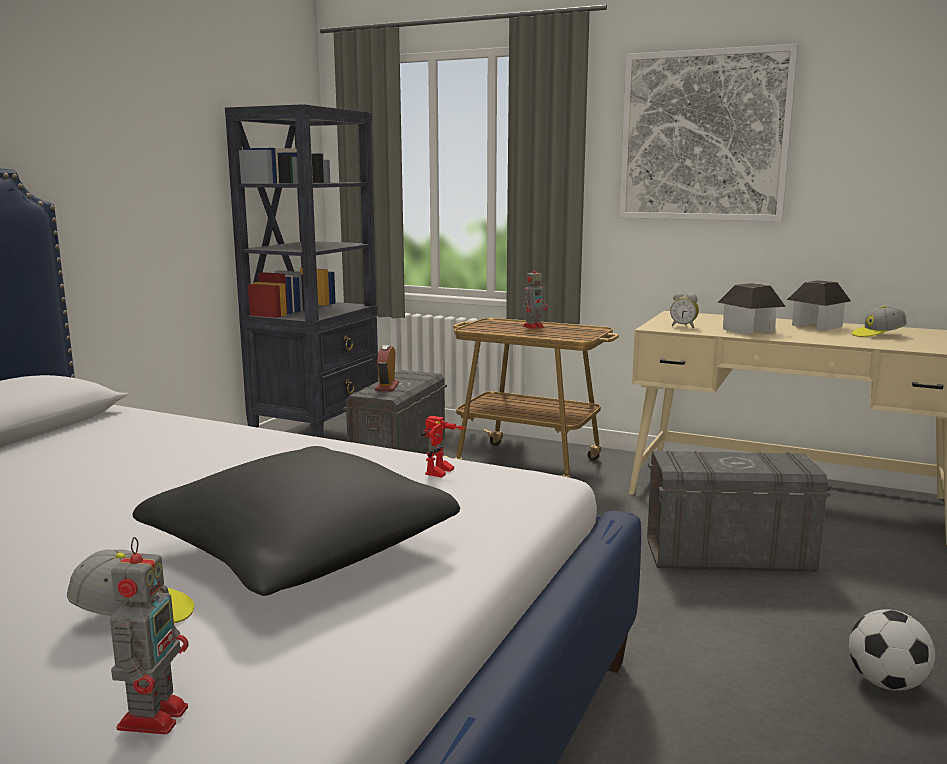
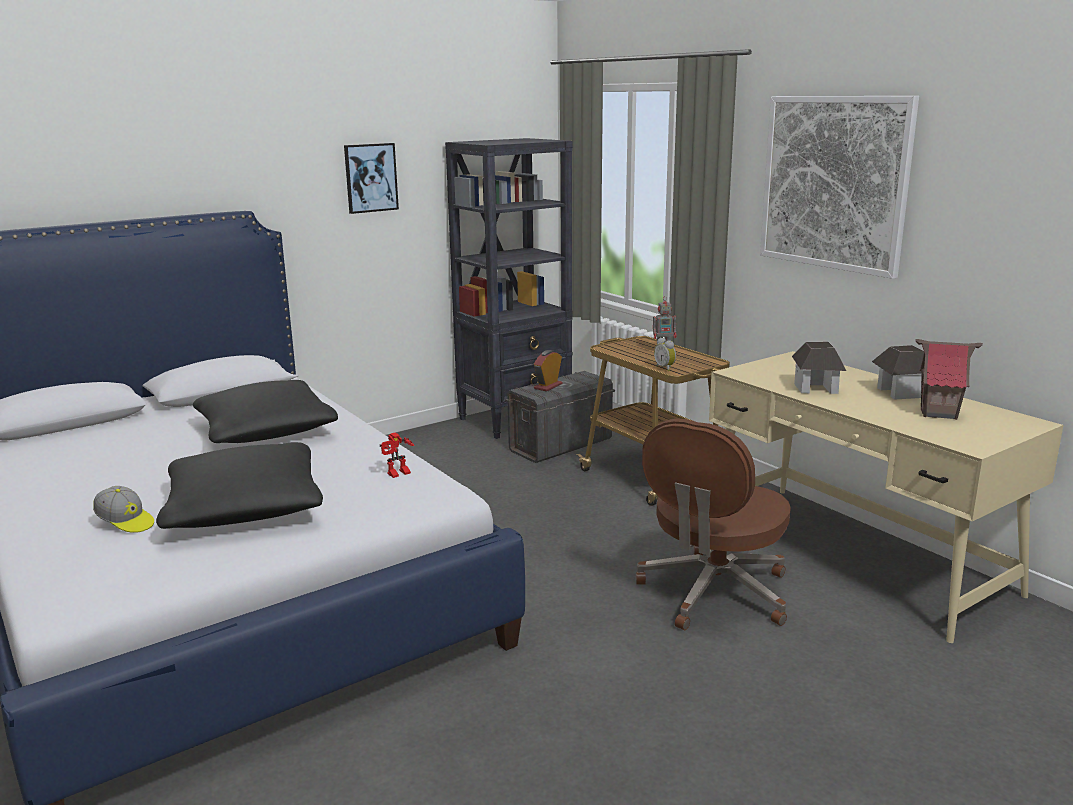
camera: 30 degrees right, 5 degrees up
toy robot [110,537,188,735] -> none
grey storage box [647,450,831,572] -> brown office chair [636,418,791,630]
alarm clock [670,293,699,328] -> alarm clock moved to [654,337,676,371]
football [849,609,935,691] -> none
cap [852,306,907,337] -> toy house [916,339,983,420]
none -> black pillow [193,380,338,443]
none -> picture [344,143,399,214]

